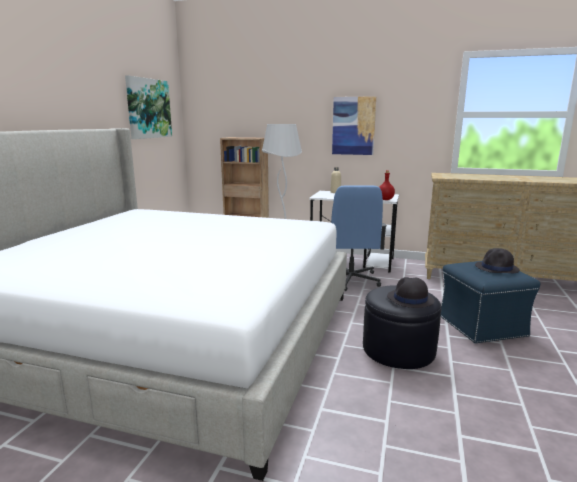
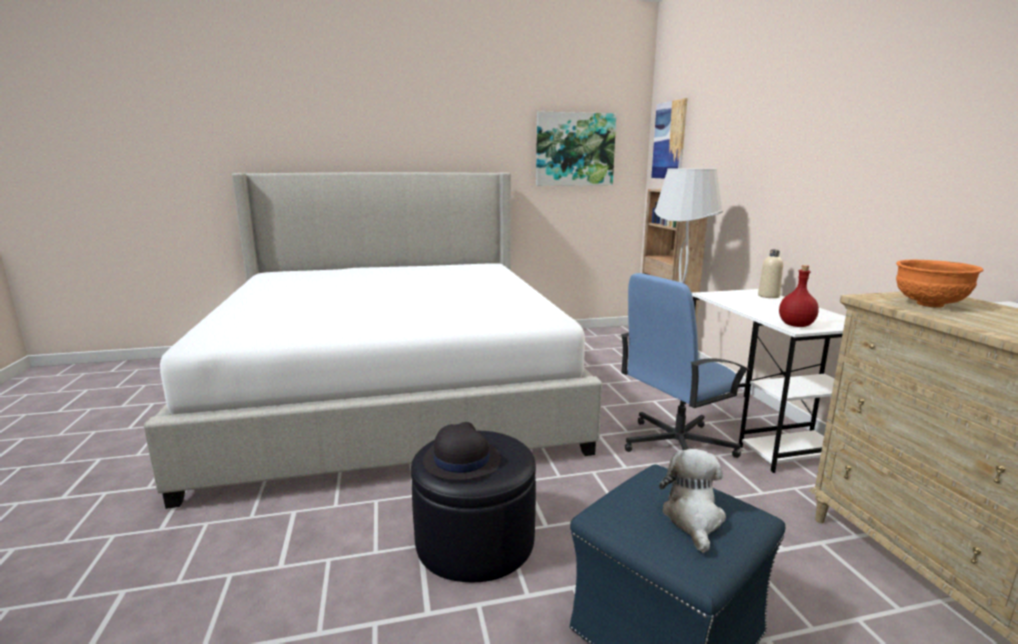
camera: 60 degrees right, 0 degrees up
picture [332,96,376,155] -> picture moved to [651,98,688,178]
black hat [475,248,519,273] -> plush toy [659,449,726,553]
none -> orange bowl [896,260,983,308]

